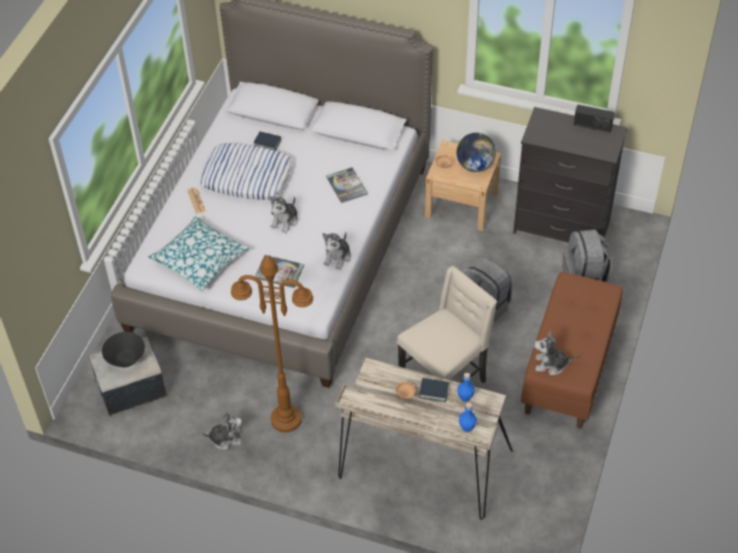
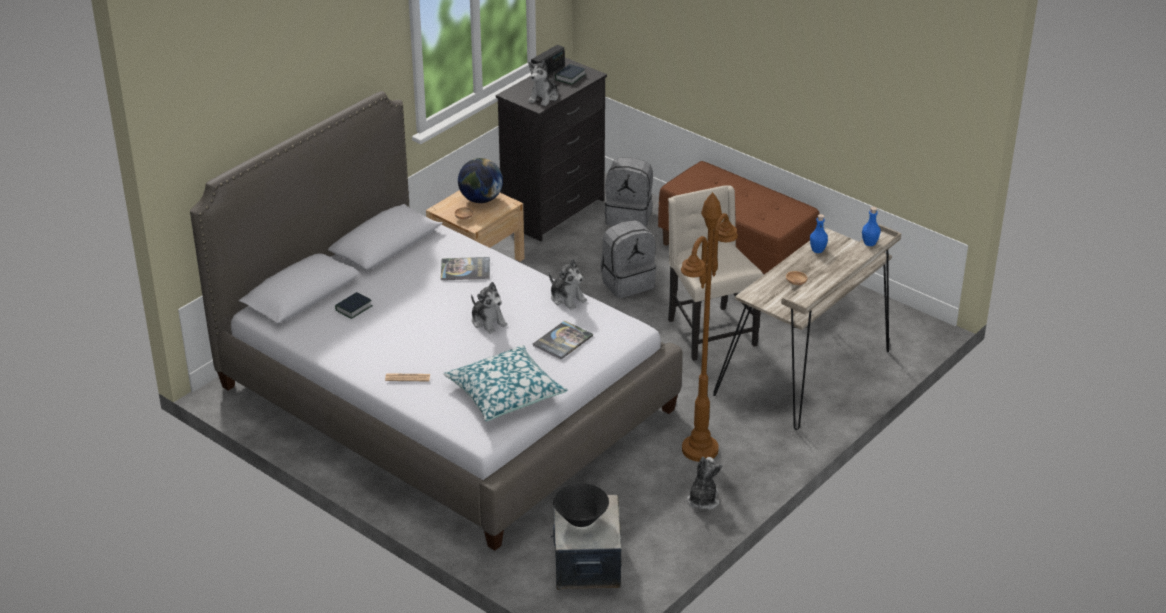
camera: 70 degrees left, 15 degrees down
pillow [200,143,291,200] -> none
book [419,378,449,402] -> book moved to [555,64,586,85]
plush toy [534,331,575,375] -> plush toy moved to [528,60,558,106]

